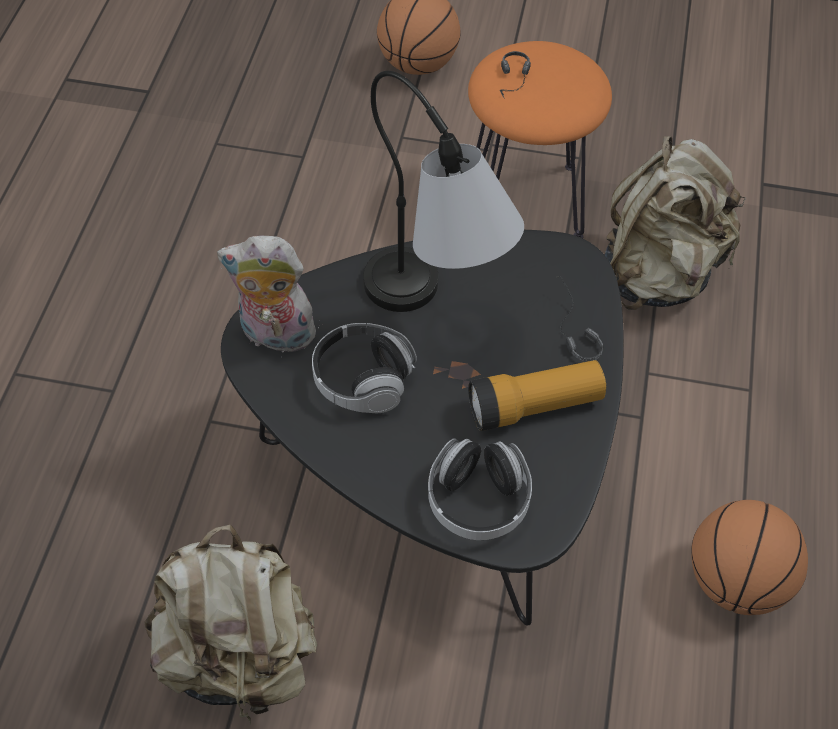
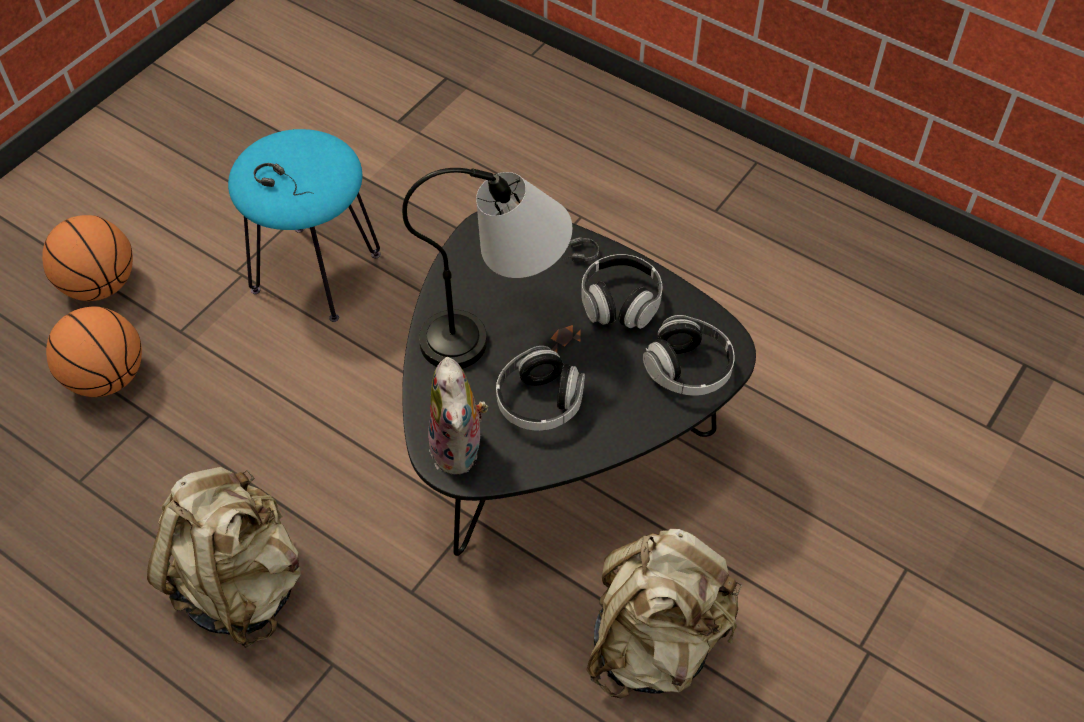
camera: 65 degrees left, 0 degrees up
plush toy [217,235,319,353] -> plush toy turned 45 degrees counterclockwise [427,357,488,475]
orange stool [468,41,612,238] -> turquoise stool [228,129,381,322]
flashlight [468,360,606,431] -> headphones [581,254,662,329]
beige backpack [605,136,746,310] -> beige backpack moved to [147,467,301,648]
basketball [691,500,808,615] -> basketball moved to [46,306,142,397]

